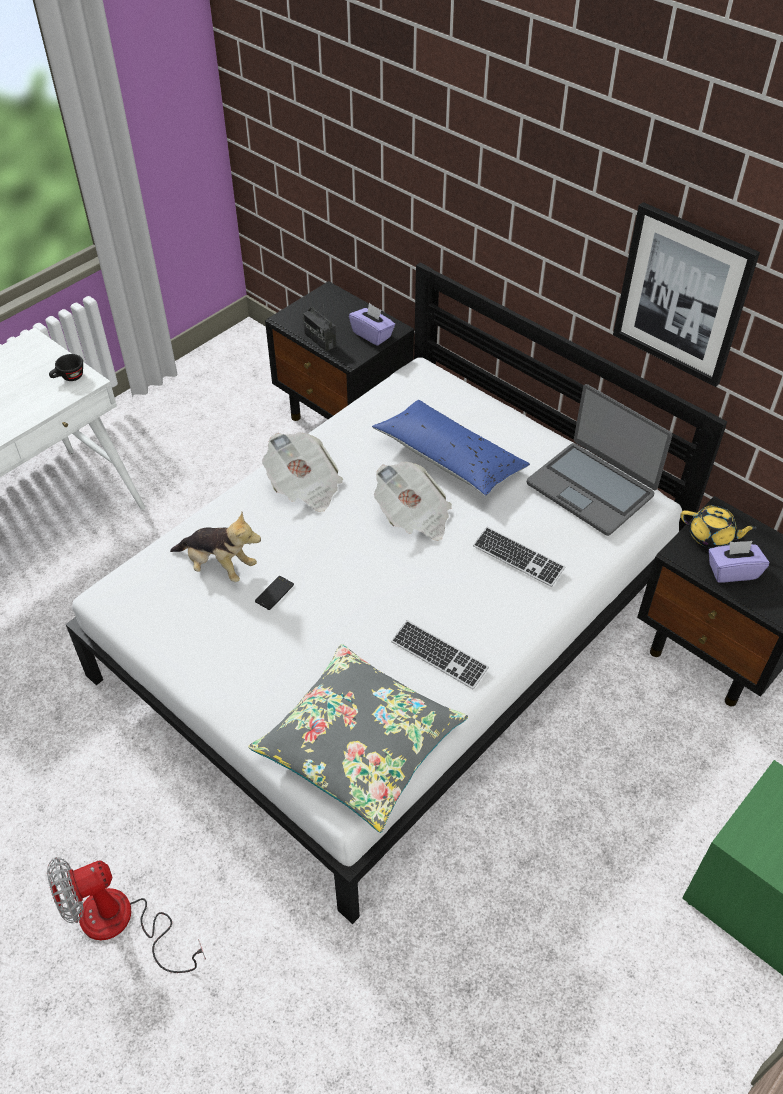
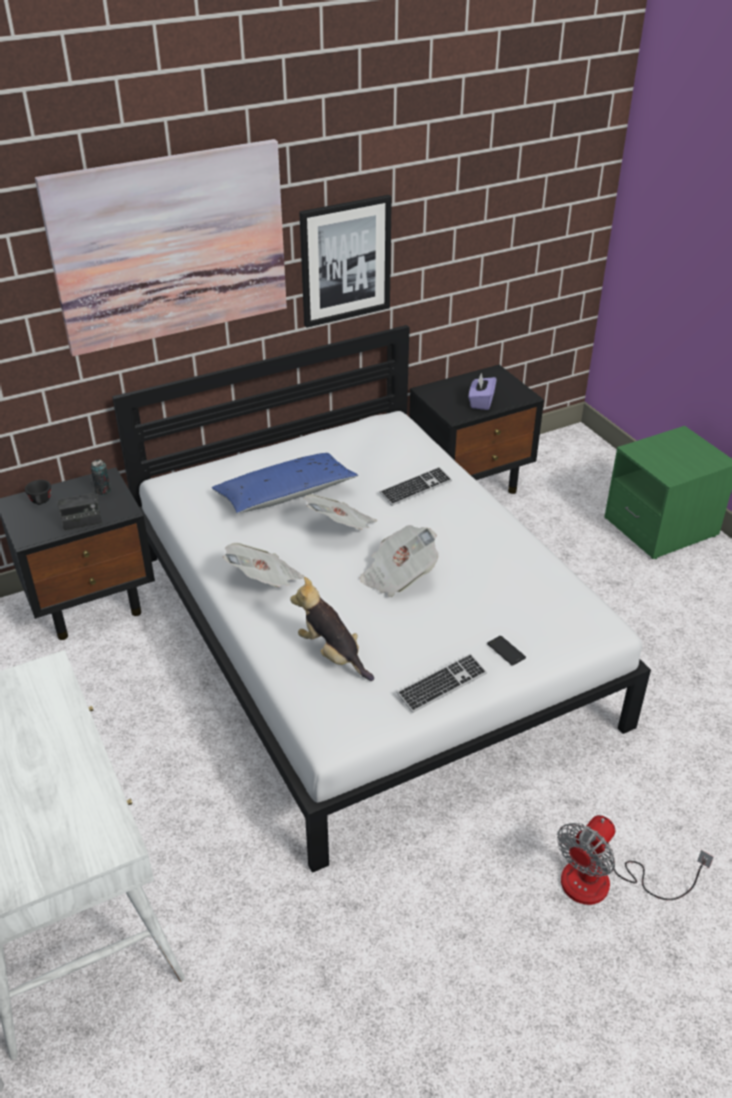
camera: 70 degrees left, 10 degrees down
fan [47,857,206,973] -> fan turned 45 degrees clockwise [557,815,713,905]
black cup [49,354,83,381] -> black cup moved to [25,480,51,505]
plush toy [170,512,261,582] -> plush toy turned 90 degrees counterclockwise [290,577,374,681]
grey pillow [248,644,468,833] -> none
phone [255,576,294,610] -> phone moved to [487,636,526,666]
purple tissue box [349,303,395,346] -> can [91,459,111,495]
keyboard [391,620,489,690] -> keyboard moved to [397,653,487,713]
laptop [527,384,672,536] -> none
yellow teapot [681,505,757,548] -> none
none -> picture [35,139,287,356]
none -> newspaper [360,525,439,597]

